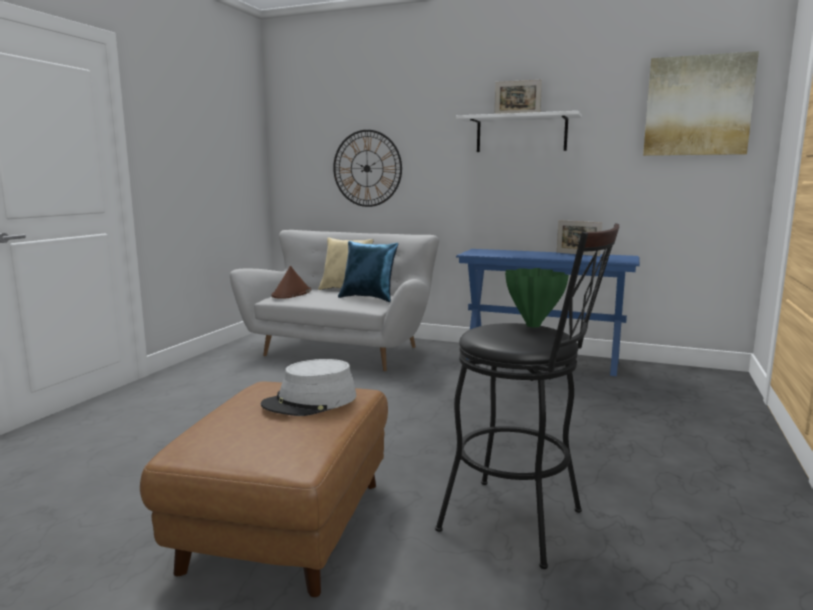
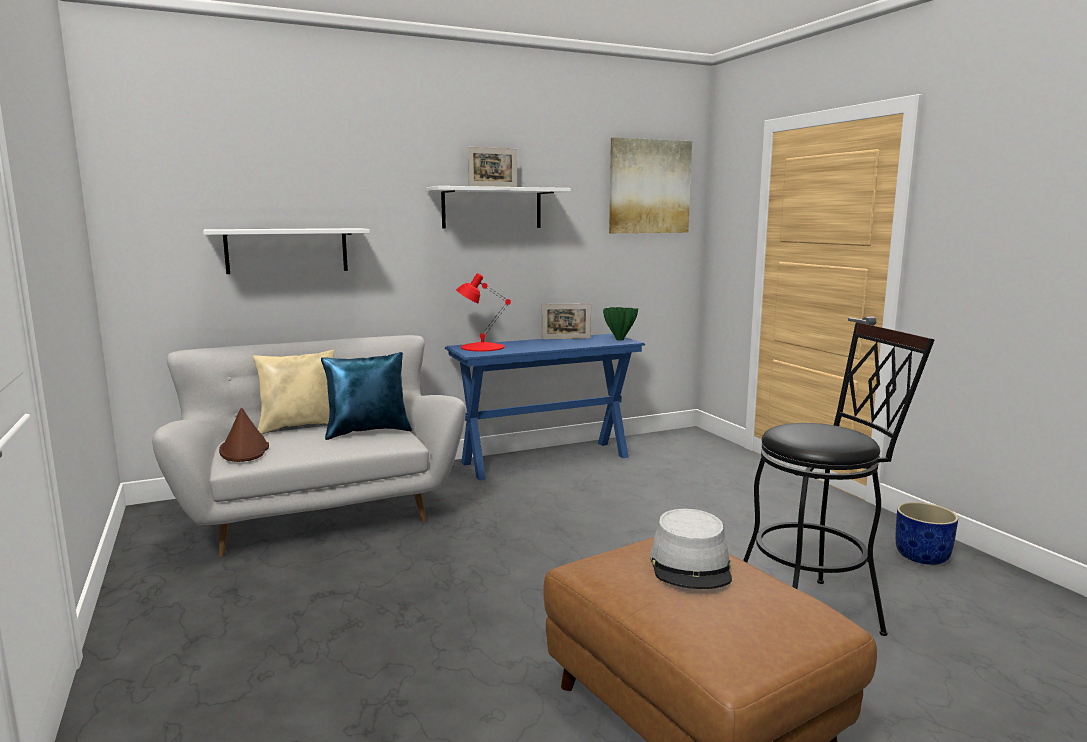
camera: 45 degrees left, 0 degrees up
wall clock [333,130,402,207] -> white shelf [203,228,370,274]
green vase [505,268,569,327] -> green vase moved to [603,307,638,341]
none -> red table lamp [456,273,511,351]
none -> blue planter [896,502,959,565]

